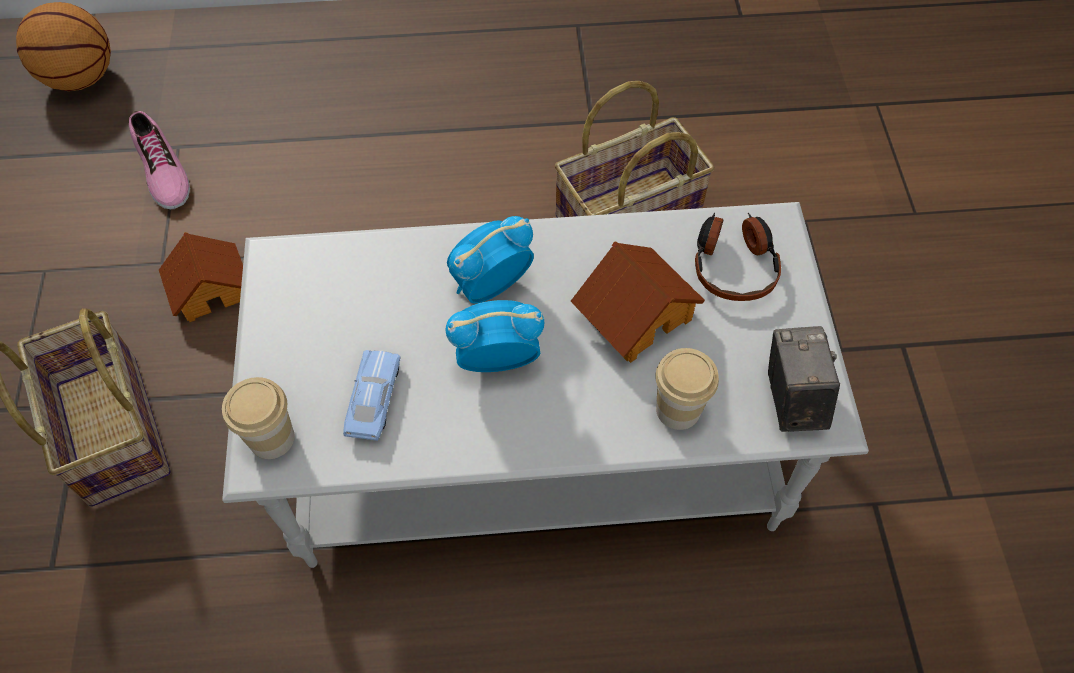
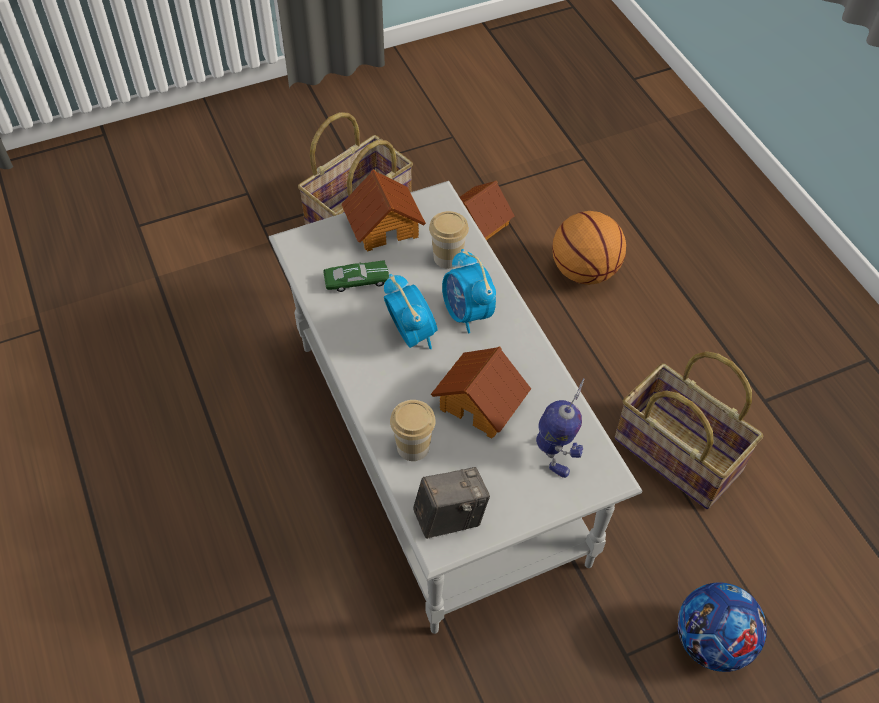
camera: 70 degrees right, 5 degrees down
basketball [16,2,111,91] -> basketball moved to [552,211,626,285]
shoe [129,111,190,209] -> none
cup [222,377,295,459] -> cup moved to [429,211,469,269]
blue toy car [343,350,401,441] -> green toy car [323,260,389,292]
alarm clock [447,216,534,304] -> alarm clock turned 150 degrees counterclockwise [442,249,496,333]
headphones [695,213,781,301] -> toy robot [536,378,584,478]
none -> toy house [341,170,426,252]
none -> football [677,583,767,672]

